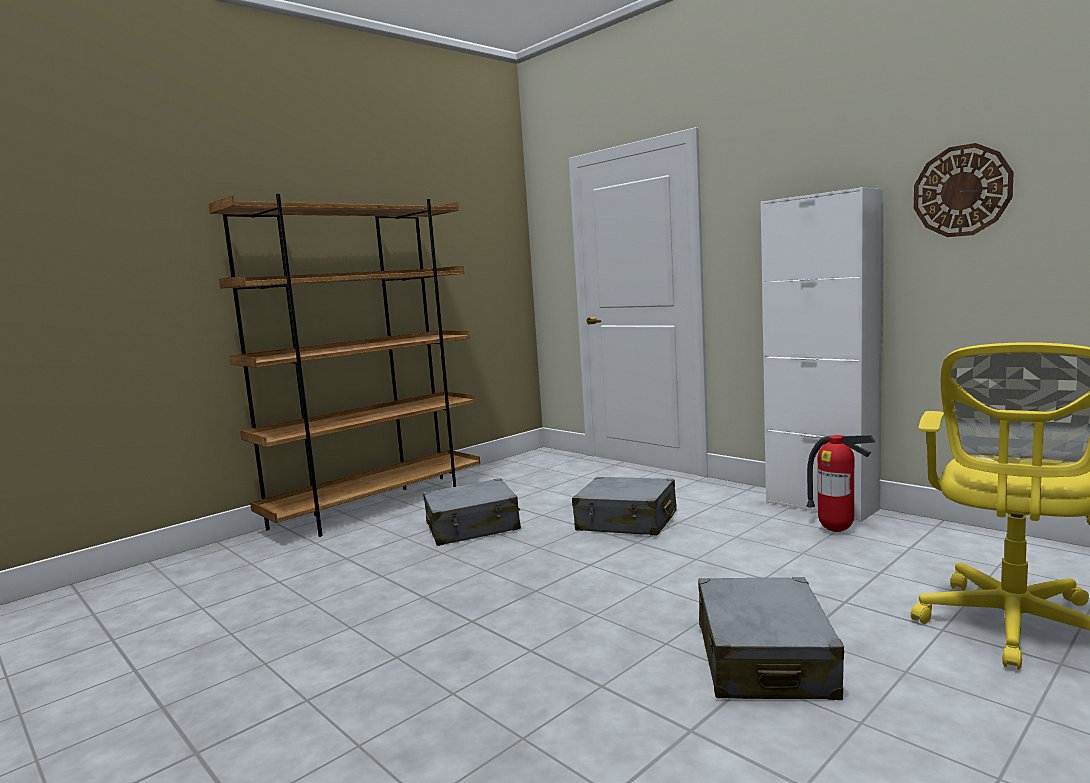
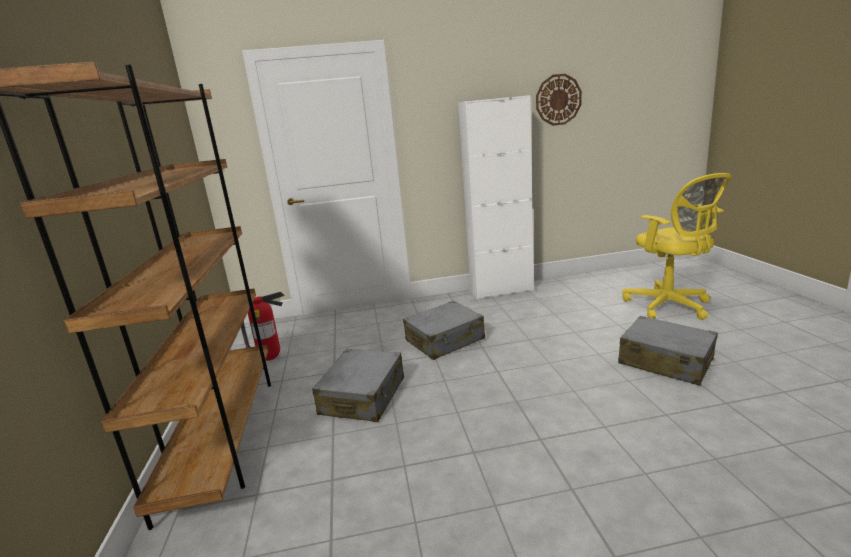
camera: 55 degrees left, 10 degrees up
fire extinguisher [807,435,875,532] -> fire extinguisher moved to [241,292,284,361]

